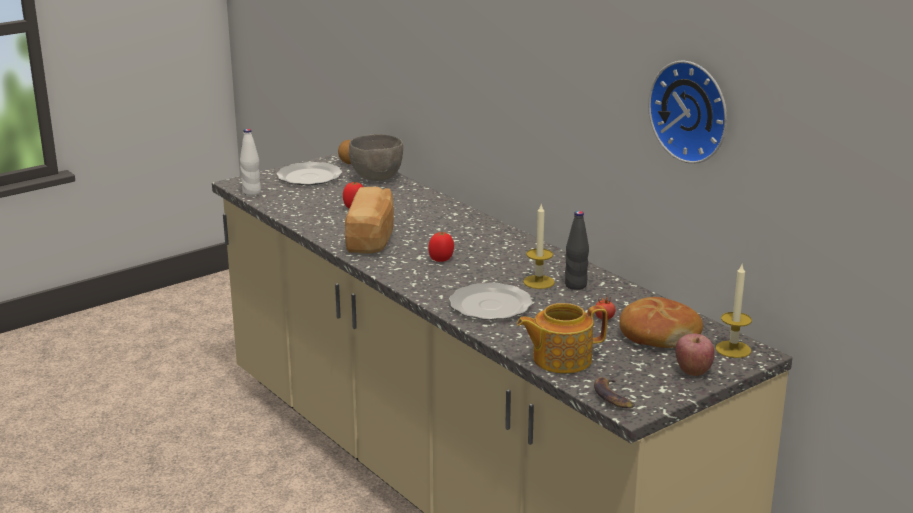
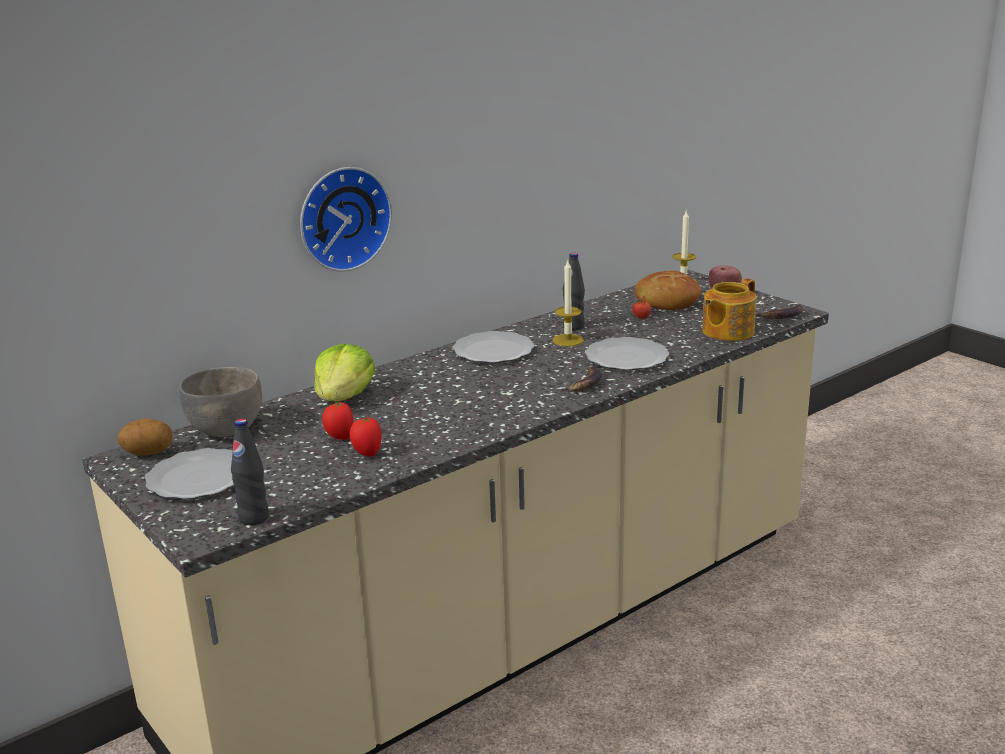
camera: 90 degrees left, 0 degrees up
white bottle [240,129,261,196] -> black bottle [231,419,269,525]
bread [345,187,394,253] -> none
tomato [428,232,454,262] -> tomato moved to [350,416,382,457]
teapot [517,303,607,374] -> teapot turned 60 degrees clockwise [702,278,756,341]
wall clock [648,61,727,164] -> wall clock moved to [300,167,392,272]
none -> lettuce [314,344,375,401]
none -> plate [452,331,534,363]
none -> banana [558,366,602,391]

